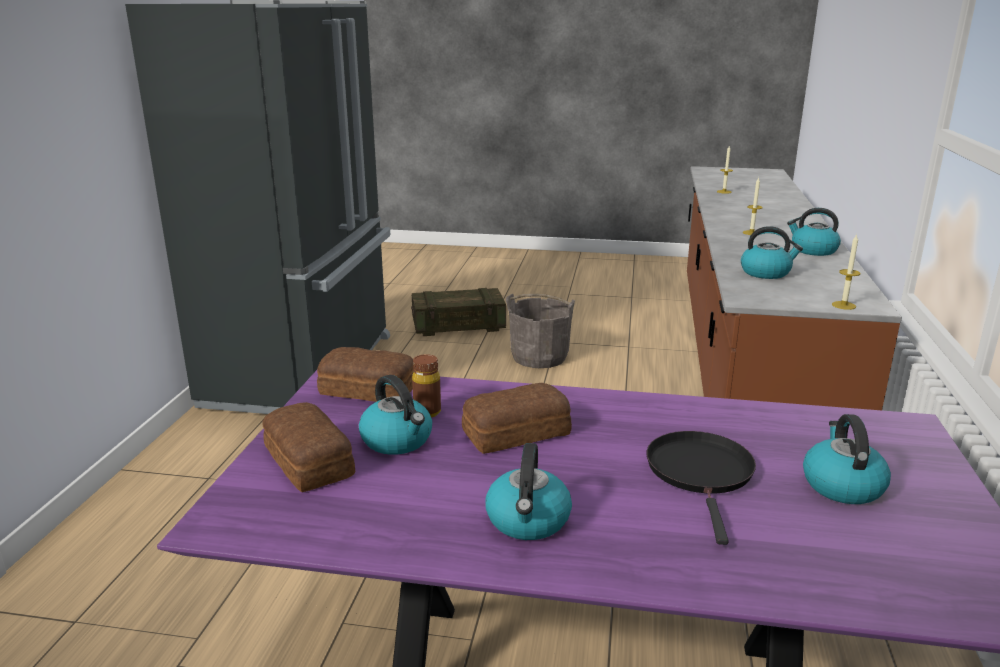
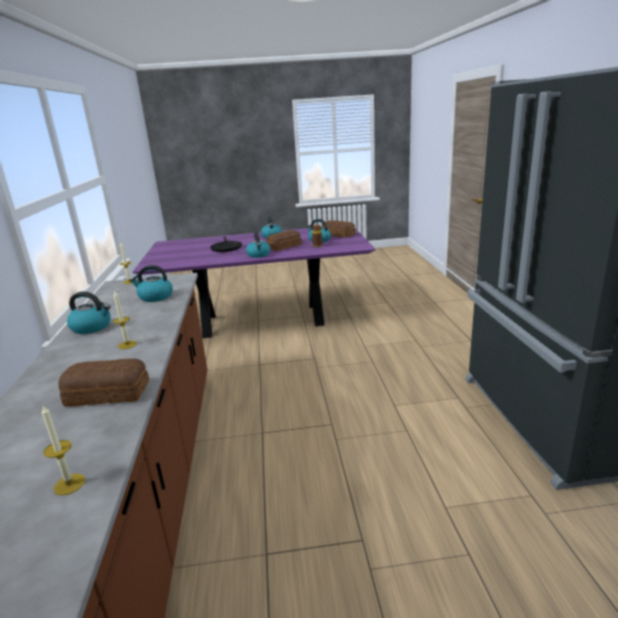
camera: 165 degrees right, 0 degrees up
bread [317,347,414,402] -> bread moved to [58,358,149,407]
crate [411,288,506,336] -> none
grey bucket [506,293,575,368] -> none
kettle [803,414,891,504] -> kettle moved to [246,232,270,258]

